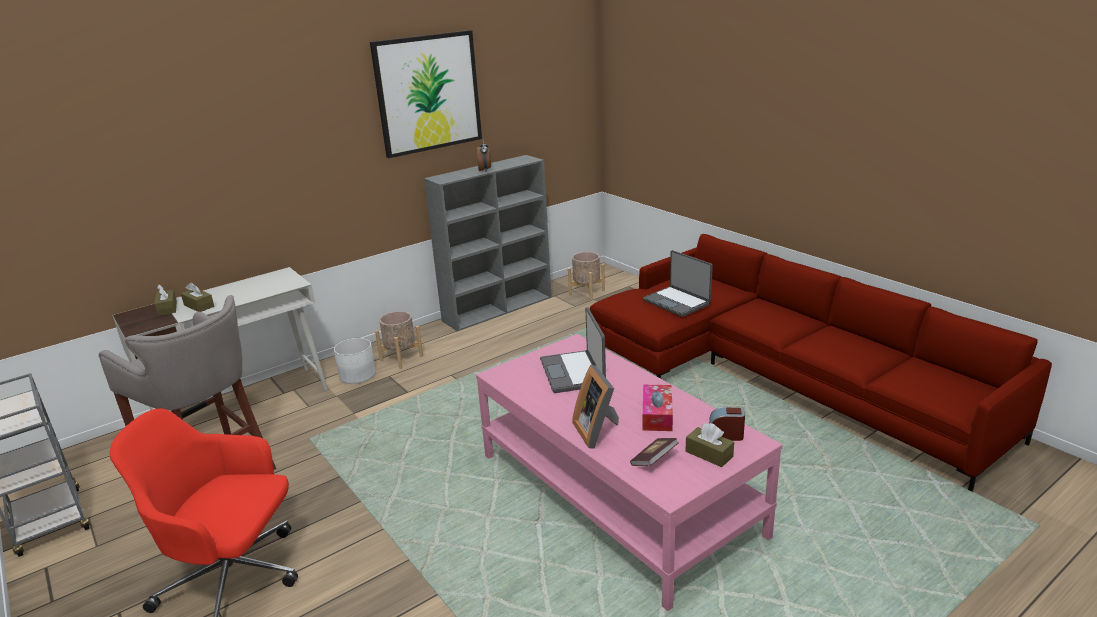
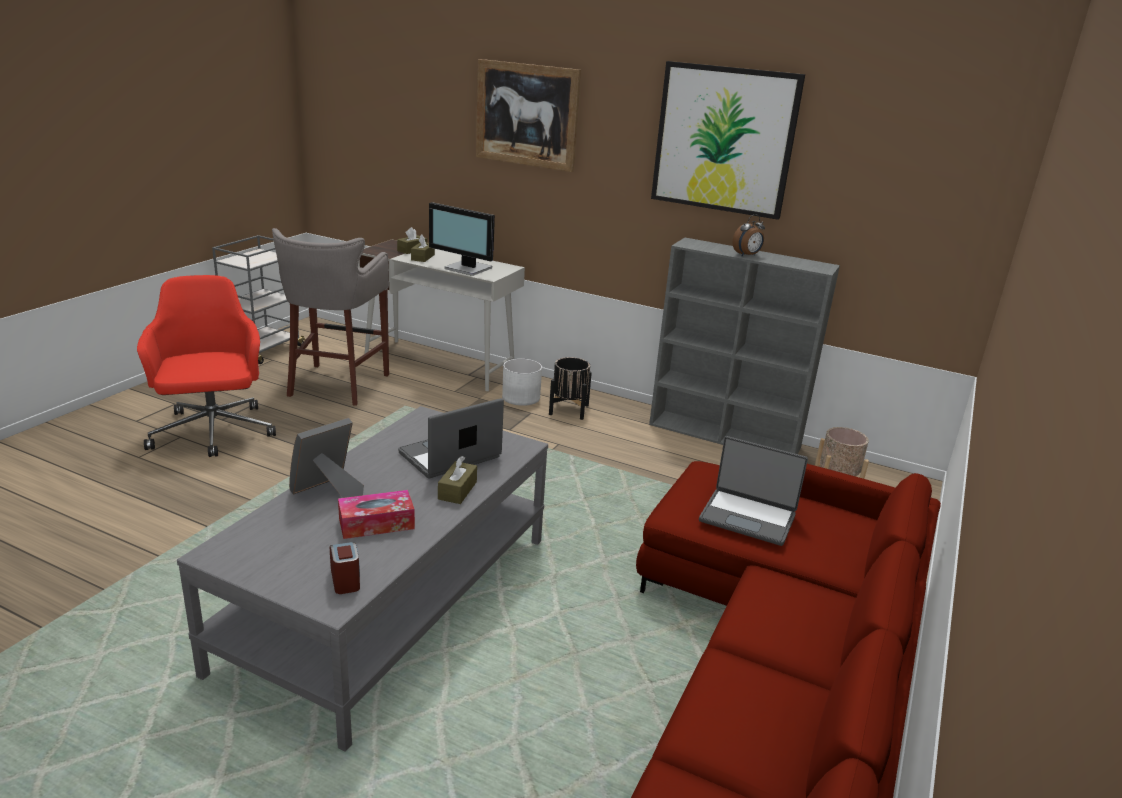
camera: 60 degrees right, 0 degrees up
beige planter [375,311,423,369] -> black planter [549,357,592,420]
pink coffee table [476,334,782,611] -> grey coffee table [177,406,548,751]
book [630,438,678,466] -> none
laptop [643,250,713,317] -> laptop turned 90 degrees counterclockwise [699,436,808,546]
brown tissue box [686,423,734,467] -> brown tissue box moved to [438,456,477,504]
none -> monitor [429,202,495,276]
none -> picture [476,59,581,172]

